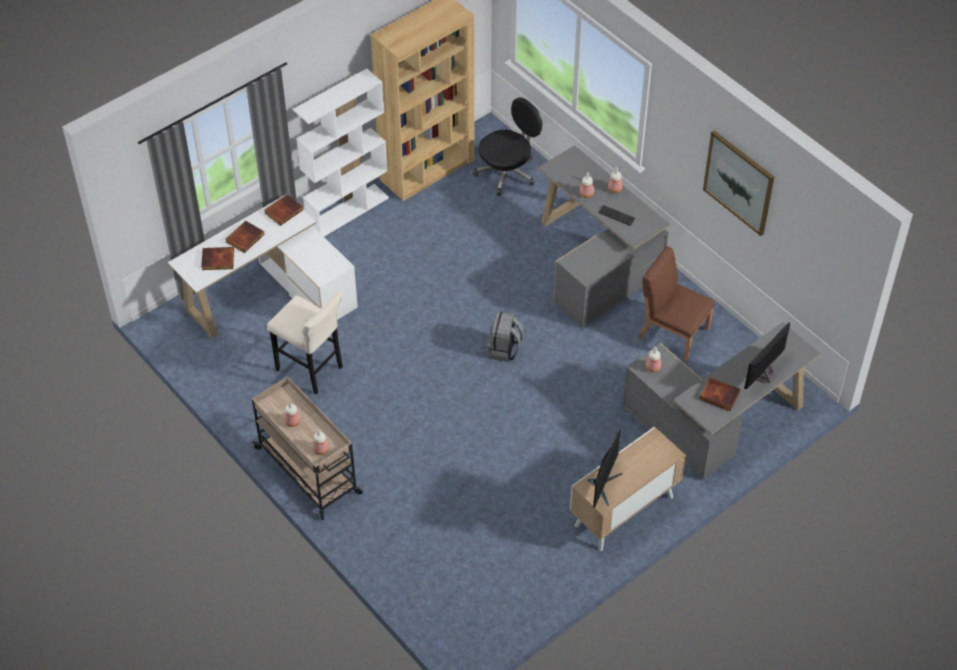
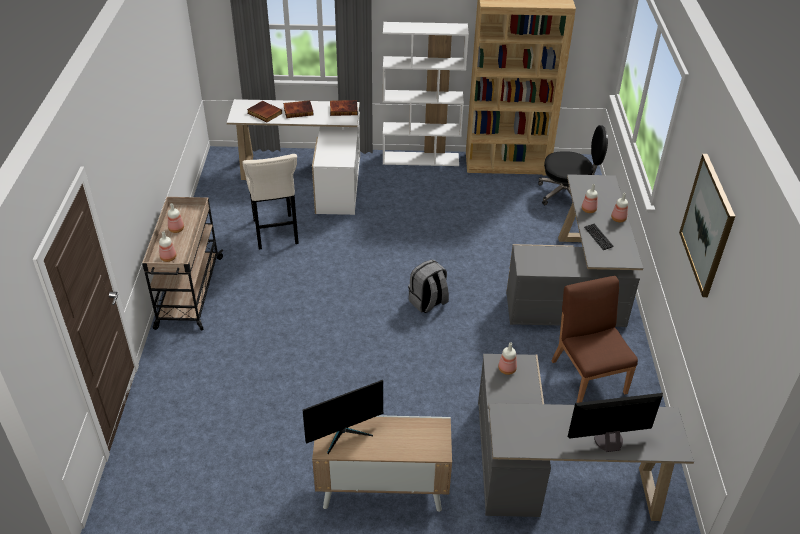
camera: 40 degrees right, 10 degrees down
book [700,377,741,411] -> none

